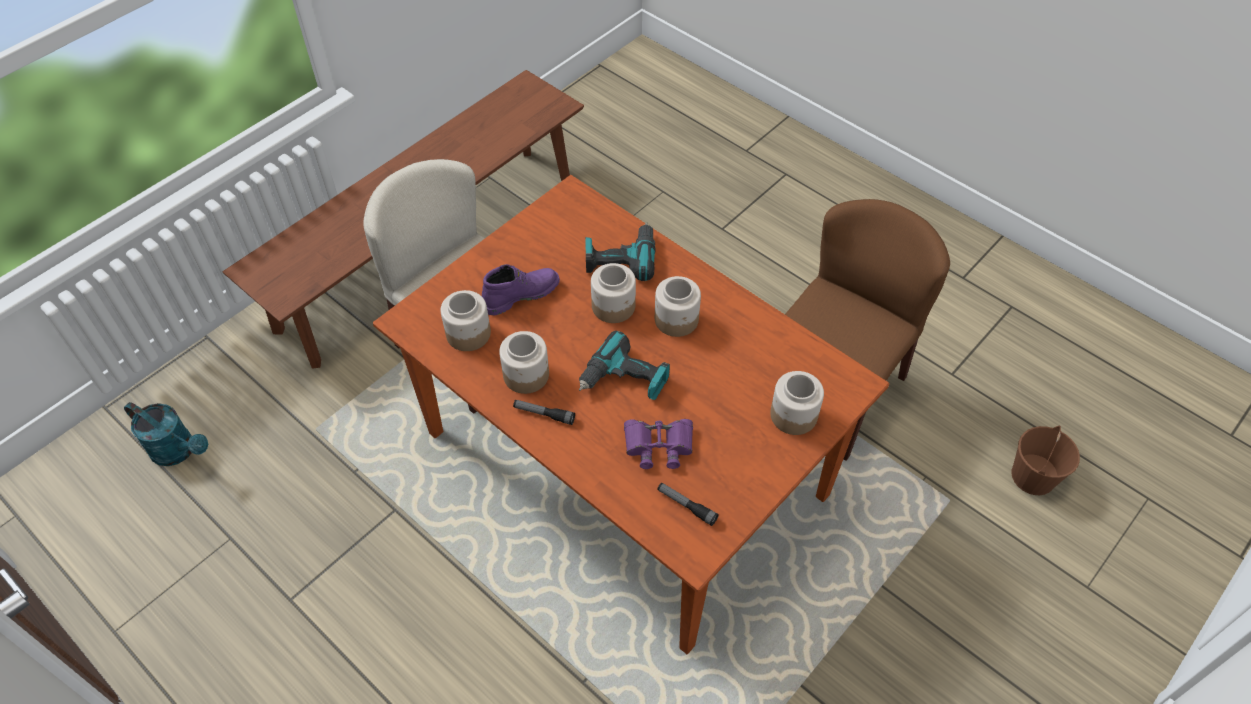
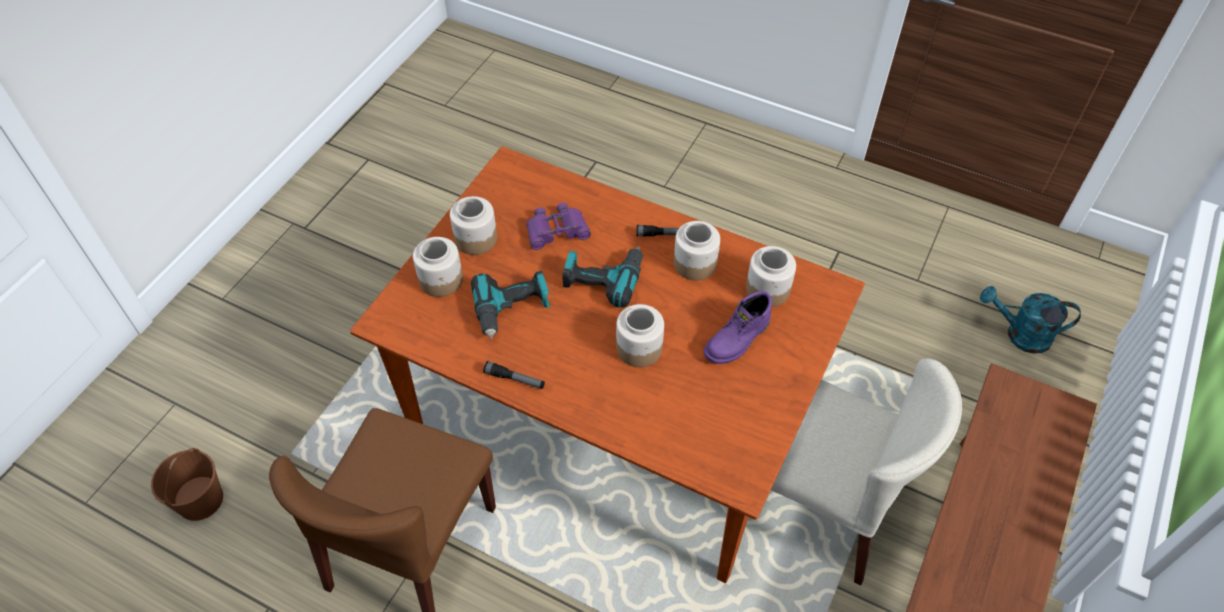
camera: 165 degrees right, 0 degrees up
power drill [586,222,656,281] -> power drill moved to [471,270,550,340]
jar [655,276,701,337] -> jar moved to [450,196,497,255]
flashlight [657,483,719,526] -> flashlight moved to [483,361,545,389]

